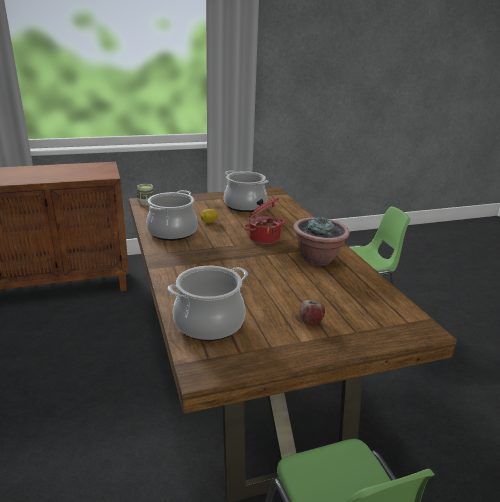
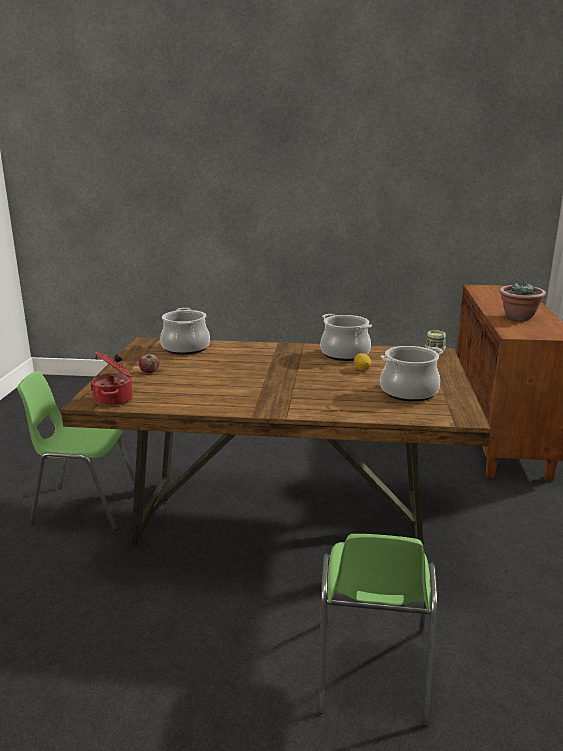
camera: 115 degrees right, 5 degrees down
cooking pot [244,198,285,244] -> cooking pot moved to [90,352,133,406]
potted plant [293,216,350,266] -> potted plant moved to [499,282,546,320]

